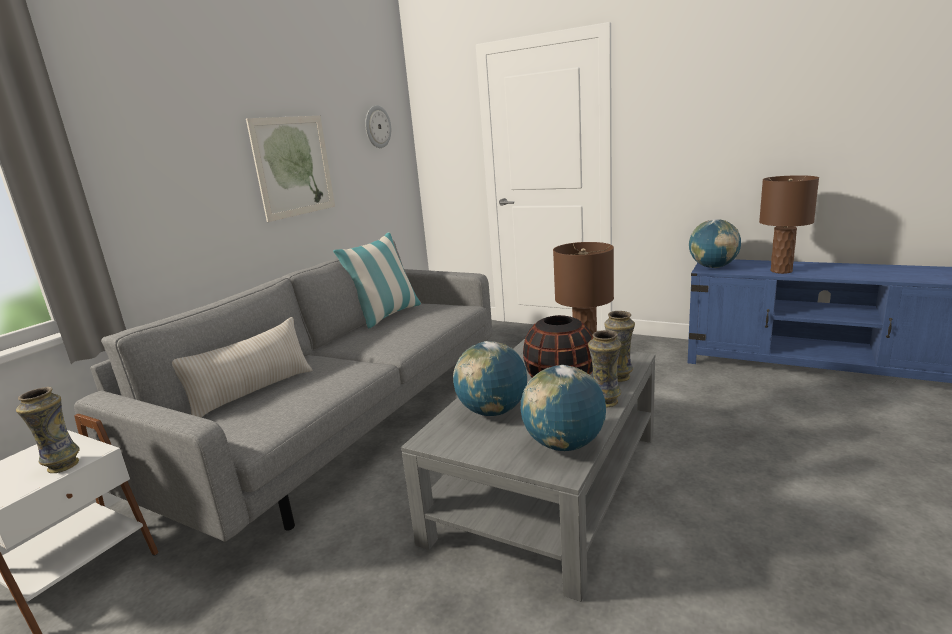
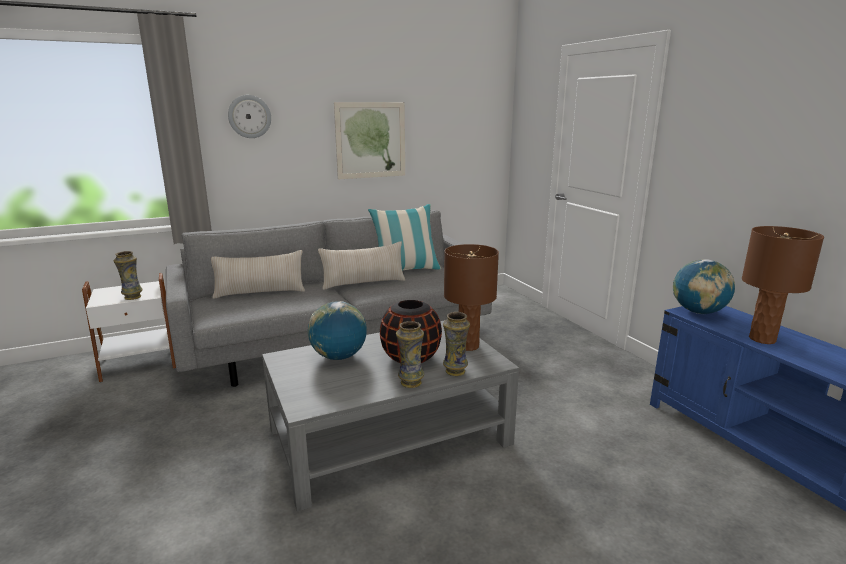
camera: 35 degrees right, 0 degrees up
wall clock [365,105,391,148] -> wall clock moved to [228,95,271,138]
globe [521,365,606,451] -> none
none -> beige pillow [318,241,405,290]

